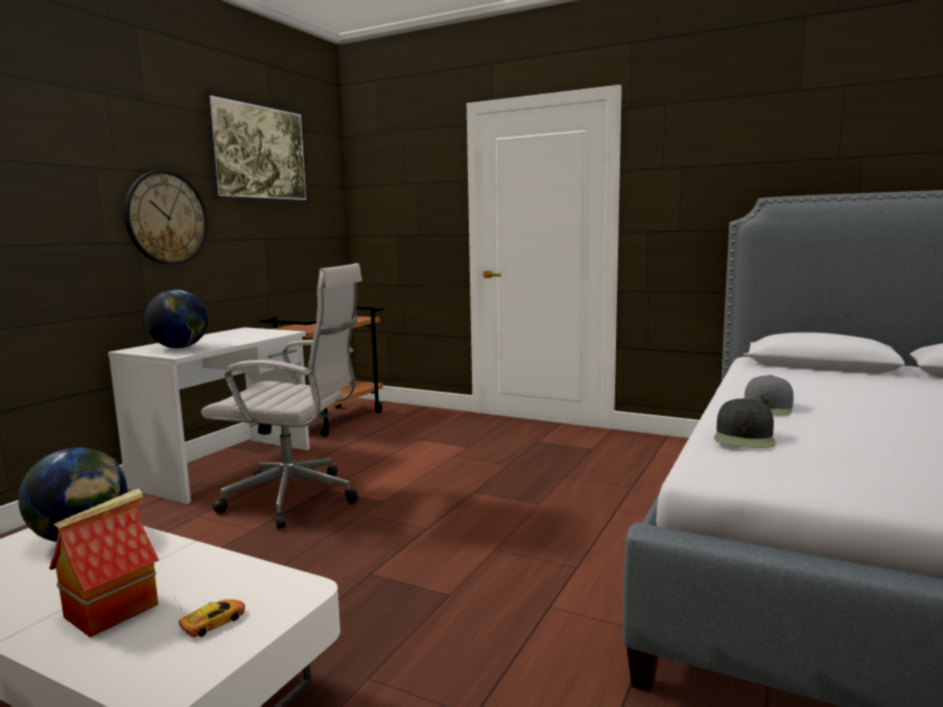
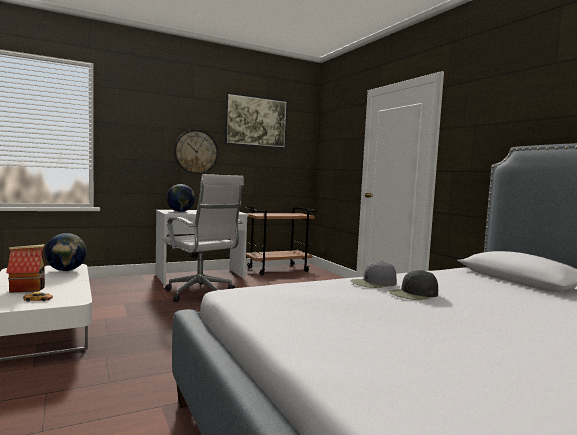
camera: 35 degrees right, 5 degrees down
black cap [714,398,776,448] -> black cap moved to [389,270,438,300]

